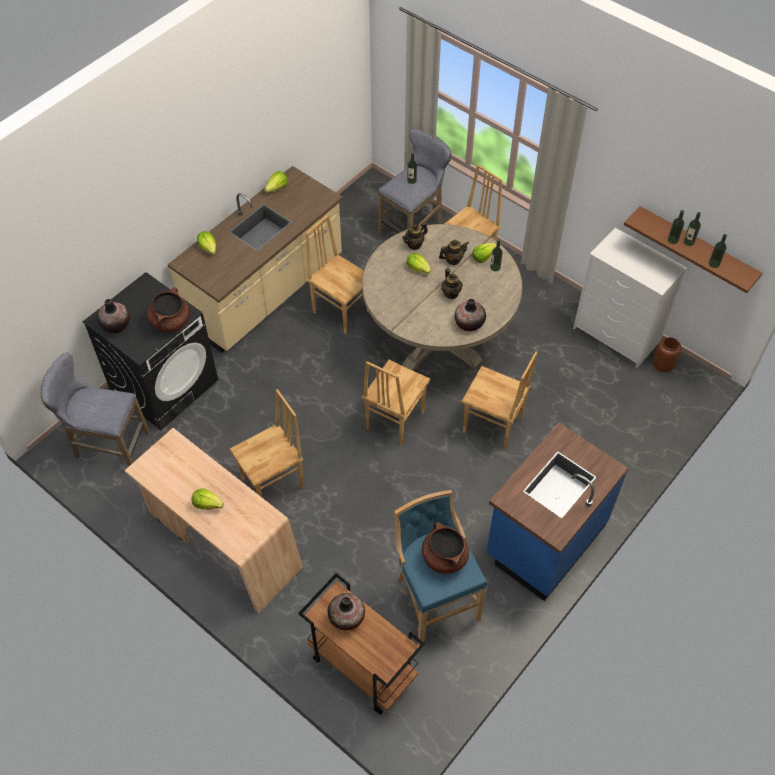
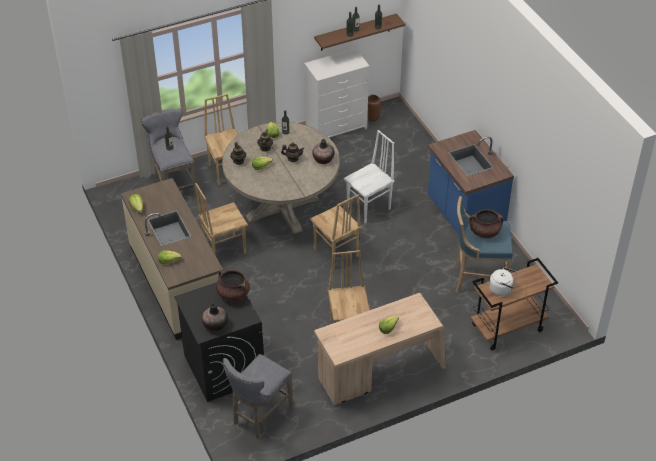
camera: 65 degrees left, 10 degrees down
vase [328,593,365,630] -> white kettle [489,267,517,296]
brown chair [461,352,537,450] -> white chair [344,130,395,223]

